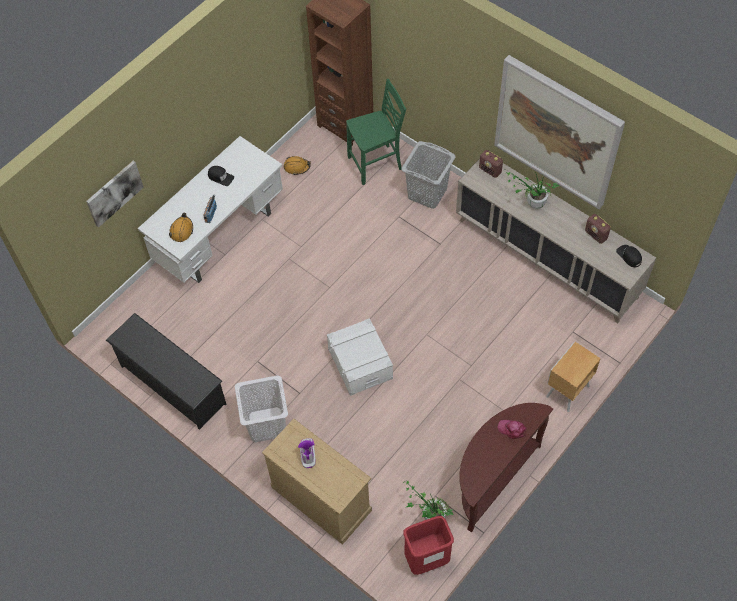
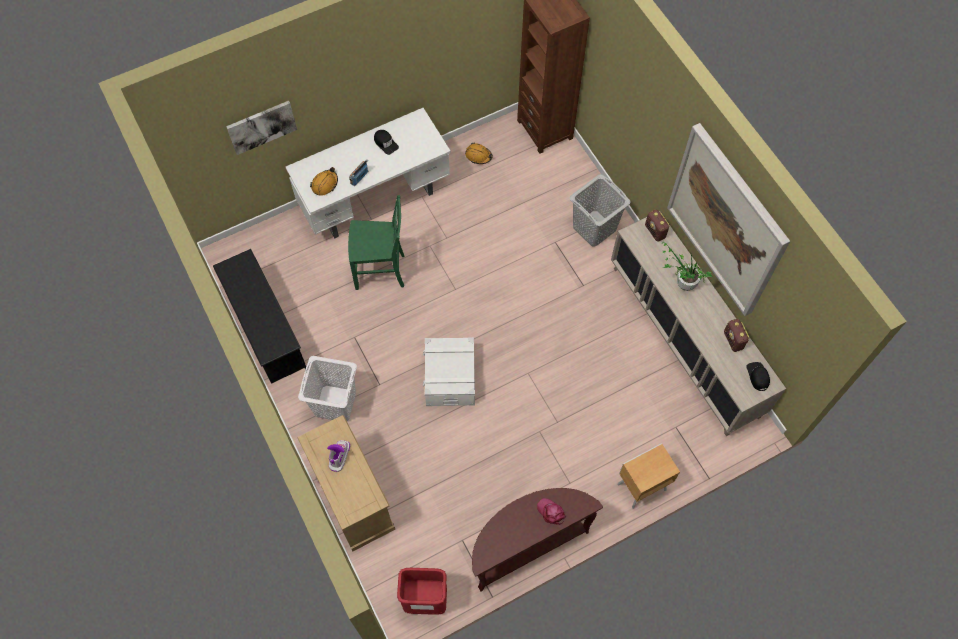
camera: 20 degrees right, 5 degrees up
green chair [346,79,406,185] -> green chair moved to [348,195,405,290]
potted plant [403,479,453,520] -> none

